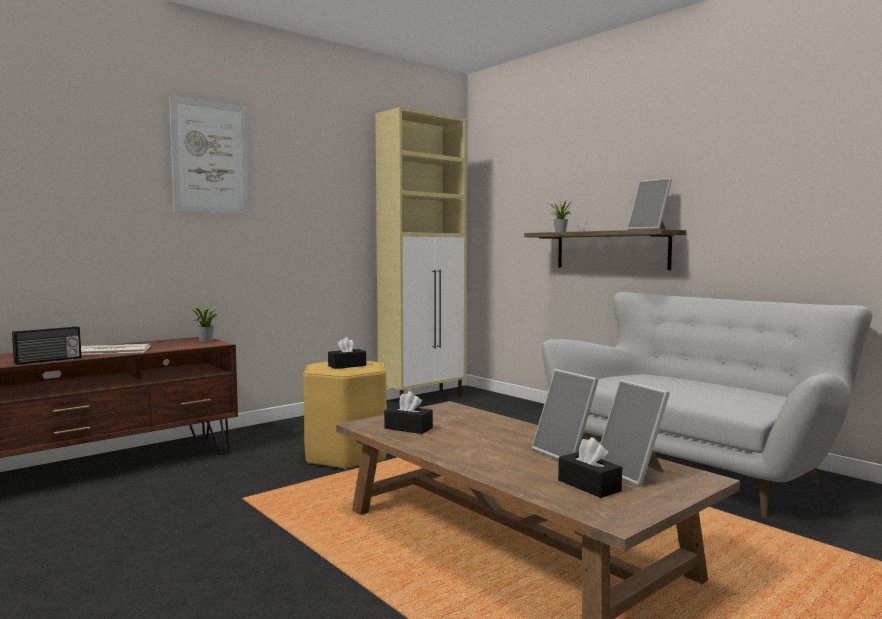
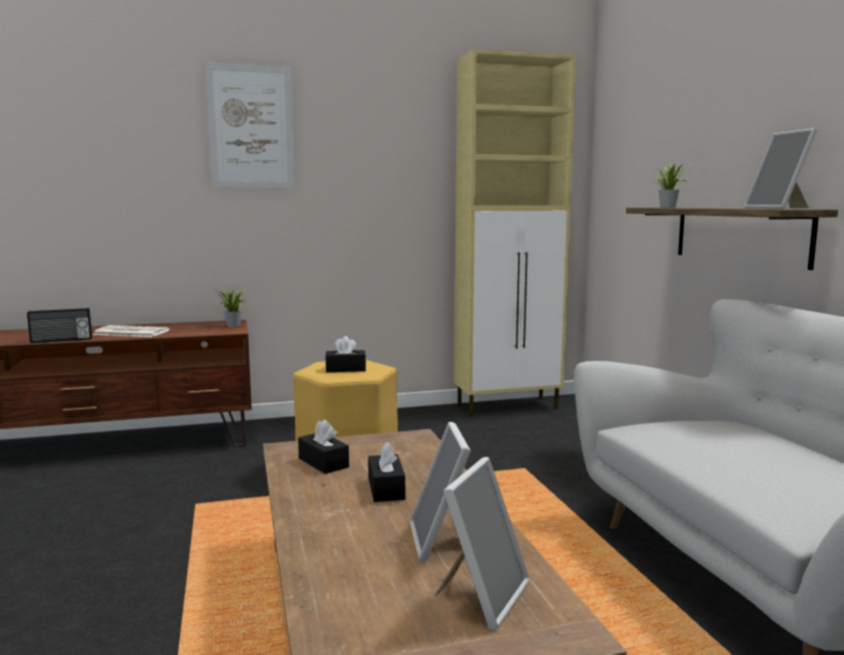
camera: 25 degrees right, 5 degrees up
black tissue box [558,437,622,498] -> black tissue box moved to [368,442,405,502]
picture frame [600,380,670,487] -> picture frame turned 150 degrees counterclockwise [435,457,529,630]

